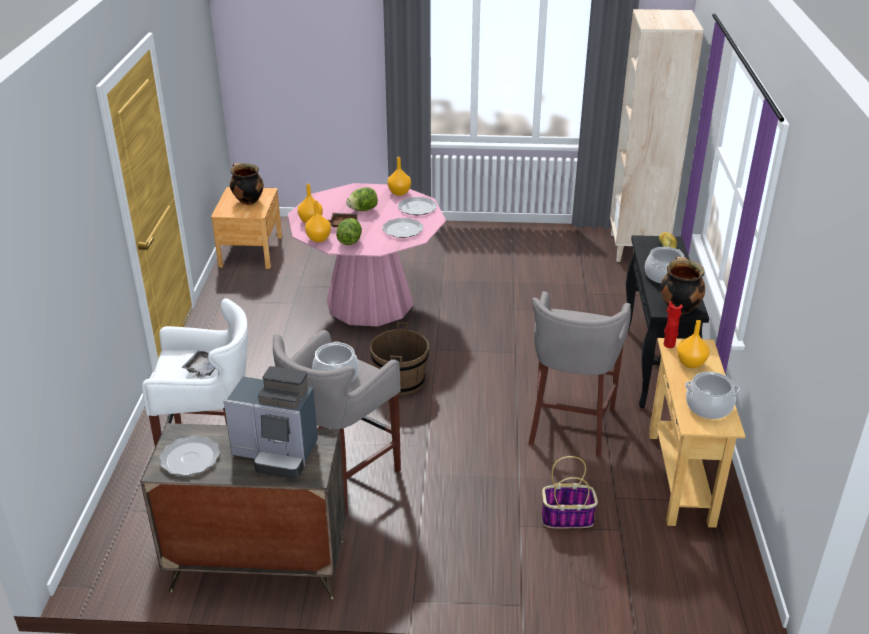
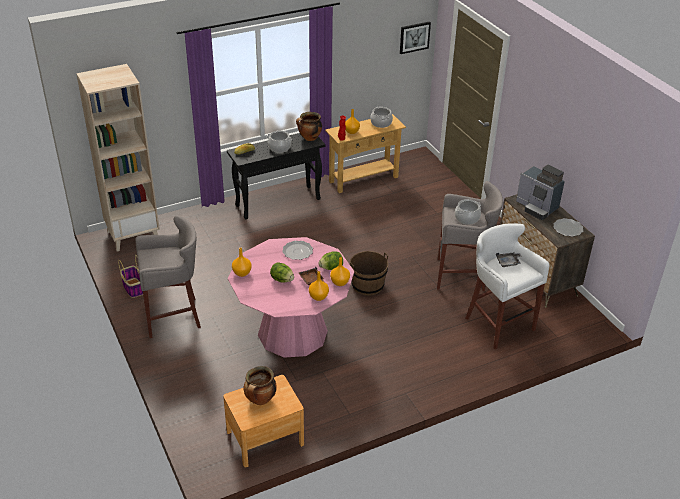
camera: 120 degrees left, 5 degrees up
coffee machine [223,366,318,479] -> coffee machine turned 150 degrees clockwise [516,165,565,220]
plate [398,197,437,215] -> none
grey stool [529,291,631,457] -> grey stool moved to [135,215,201,338]
basket [542,456,598,528] -> basket moved to [118,255,143,298]
none -> picture [400,21,431,54]

